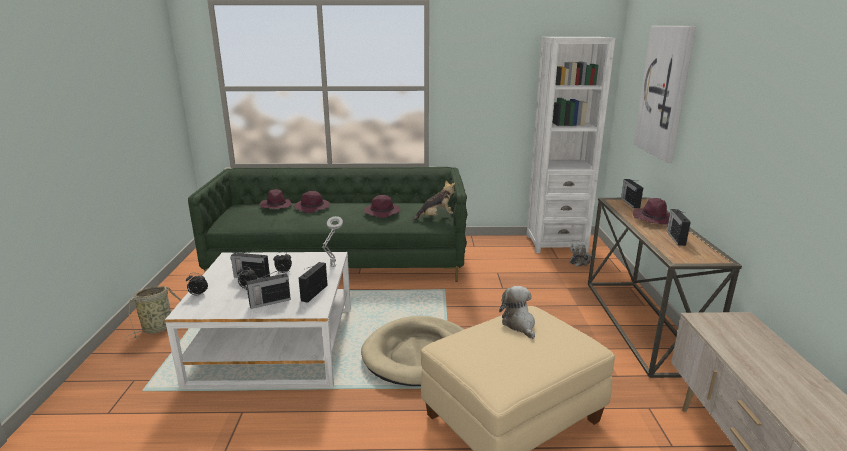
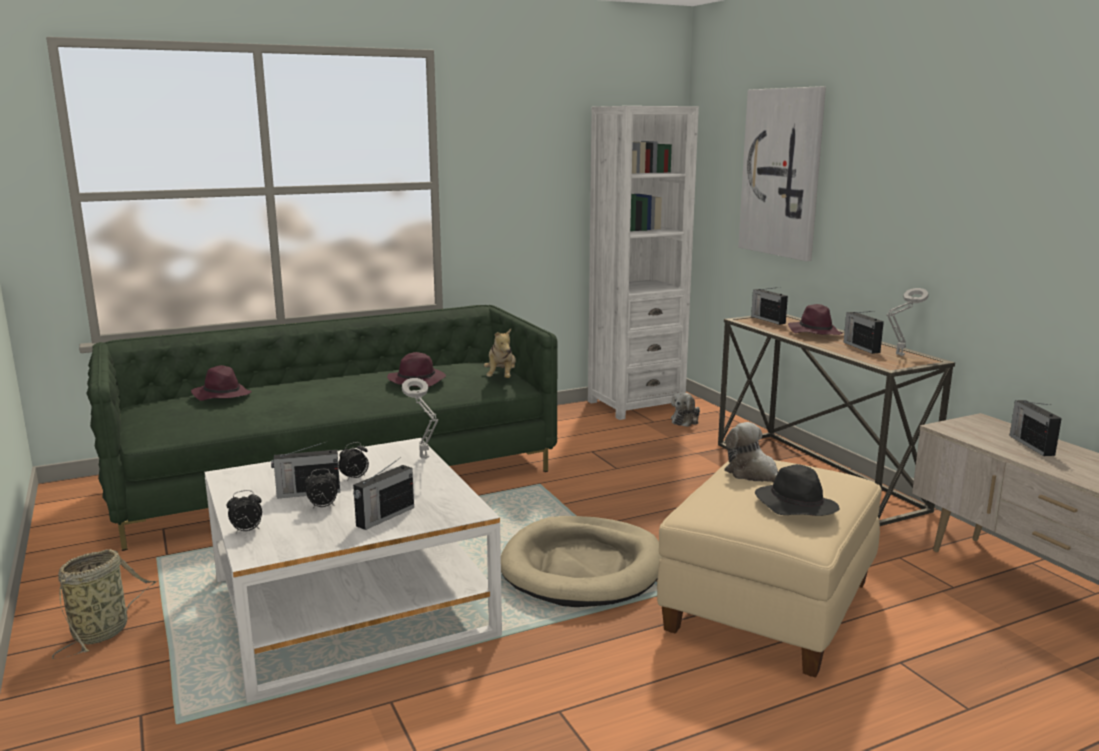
camera: 25 degrees left, 5 degrees down
purple hat [294,191,330,213] -> none
radio [299,262,328,303] -> radio moved to [1010,400,1062,456]
plush toy [413,181,455,221] -> plush toy turned 135 degrees clockwise [484,329,516,378]
none -> black hat [755,464,839,516]
none -> grey table lamp [886,288,928,356]

